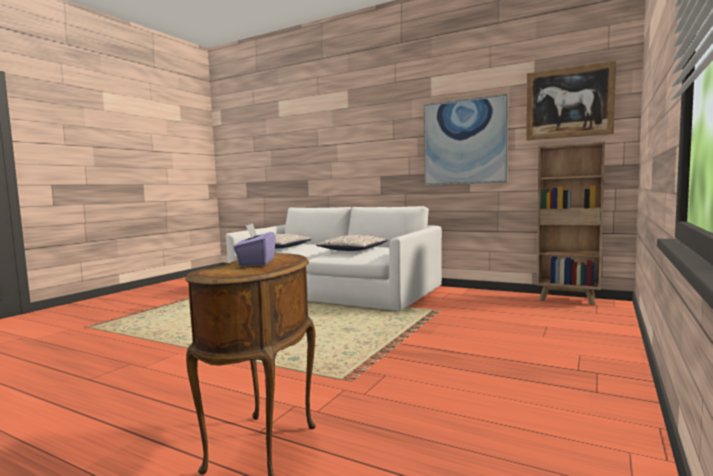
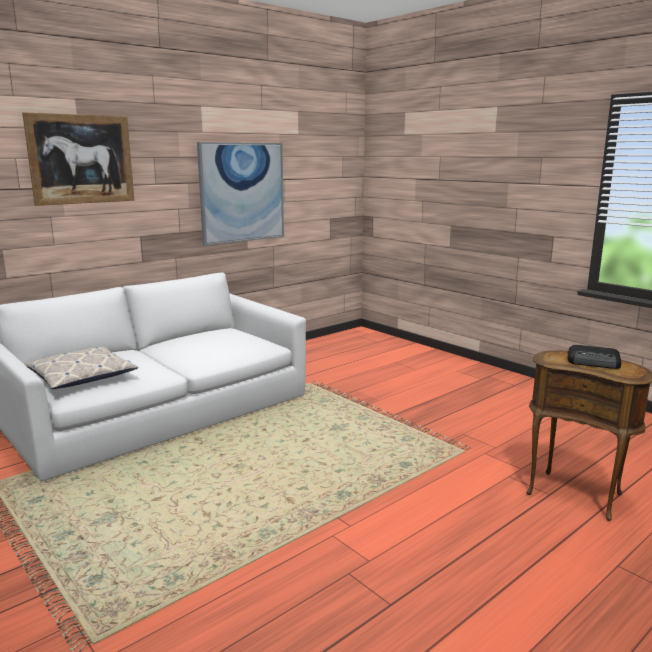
camera: 70 degrees left, 10 degrees up
purple tissue box [233,223,276,266] -> radio [568,345,621,369]
pillow [316,234,388,251] -> none
picture [526,61,616,141] -> picture moved to [22,112,135,206]
brown bookcase [537,141,605,306] -> none

